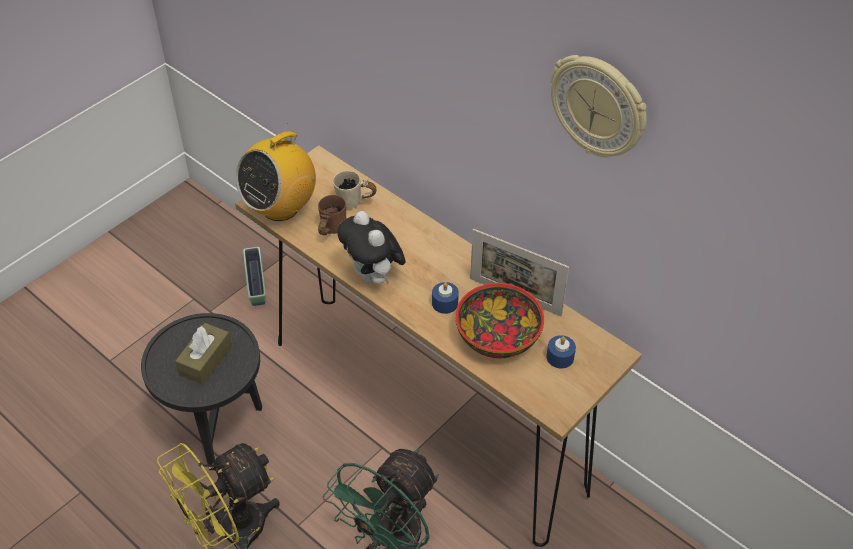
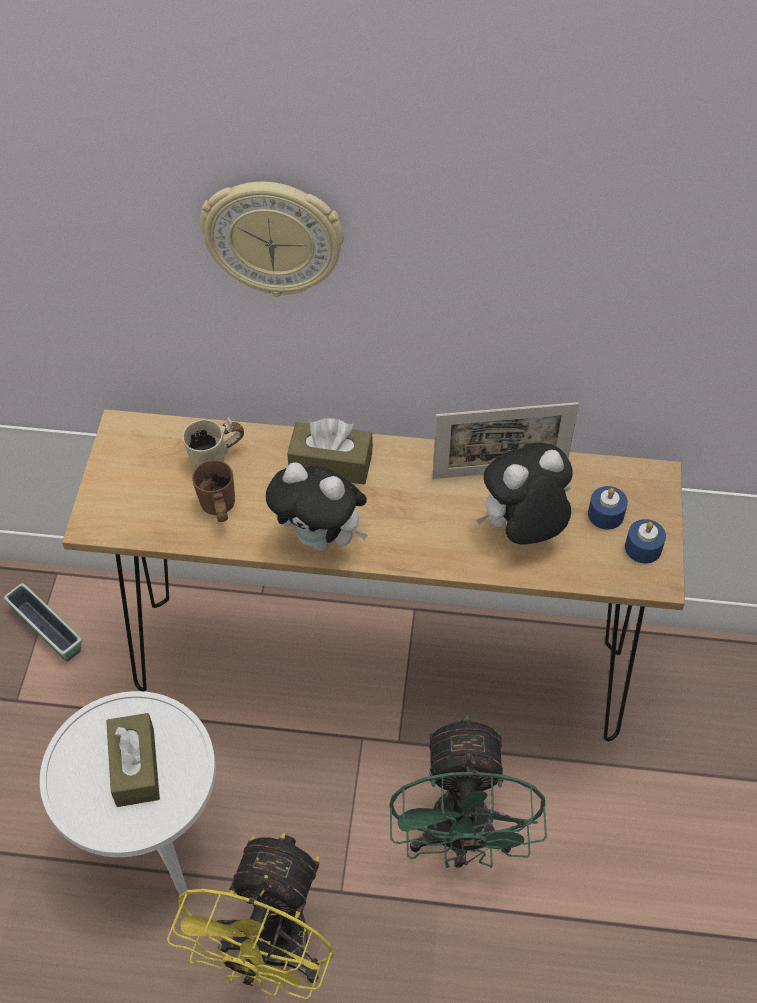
camera: 35 degrees left, 5 degrees up
black side table [141,313,262,470] -> white side table [40,691,216,895]
radio [235,124,316,221] -> none
blue candle [432,282,459,314] -> blue candle moved to [625,519,666,563]
bowl [455,283,544,358] -> plush toy [476,443,572,545]
wall clock [551,55,647,158] -> wall clock moved to [200,181,344,297]
none -> brown tissue box [287,418,373,485]

